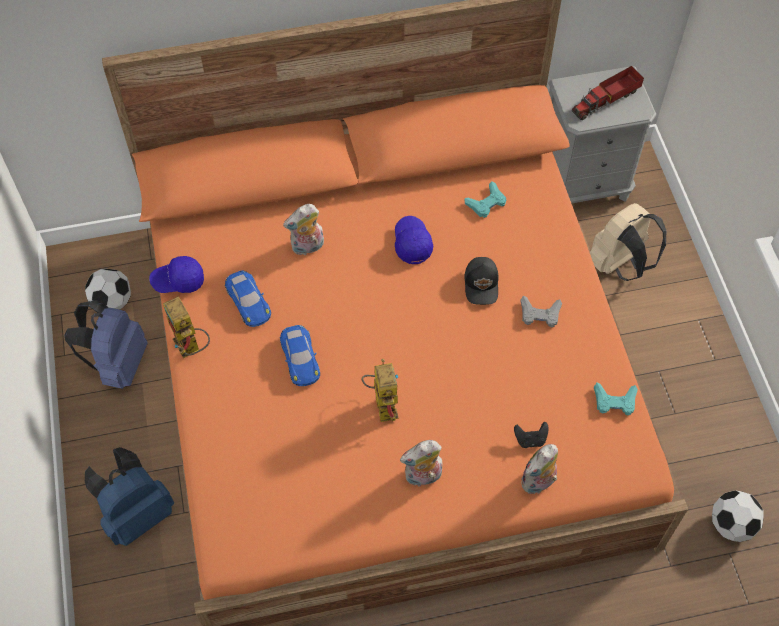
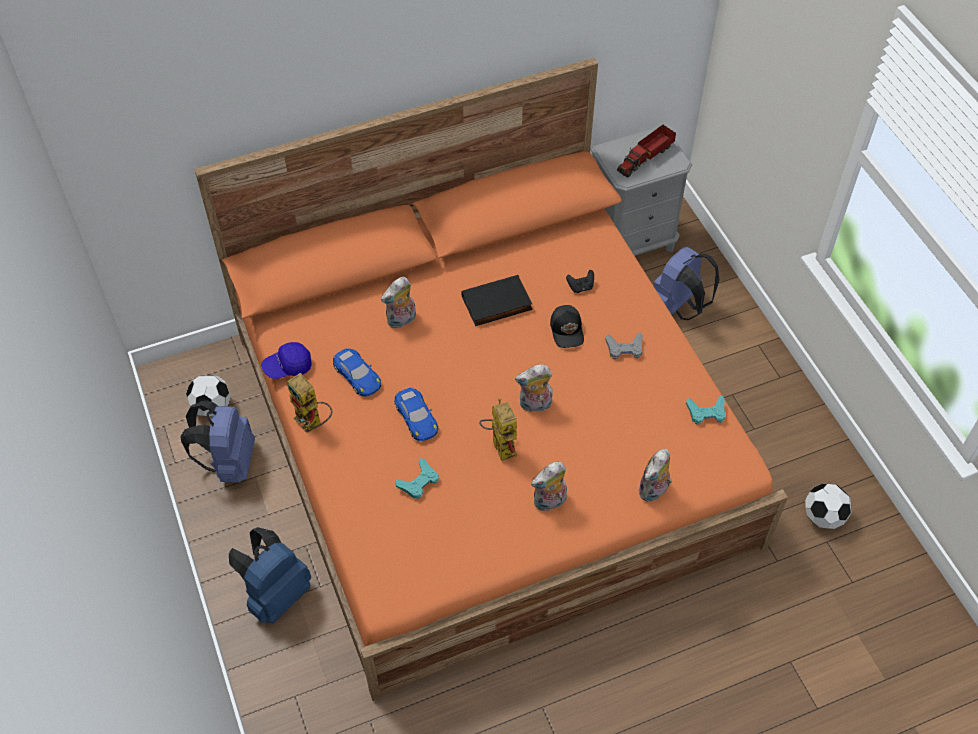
camera: 10 degrees left, 5 degrees down
blue cap [395,216,433,264] -> black book [461,275,532,326]
turquoise game controller [464,181,507,218] -> turquoise game controller moved to [395,458,439,499]
black game controller [514,422,549,448] -> black game controller moved to [566,270,594,293]
beige backpack [589,203,666,281] -> blue backpack [653,247,719,320]
none -> plush toy [515,364,553,412]

